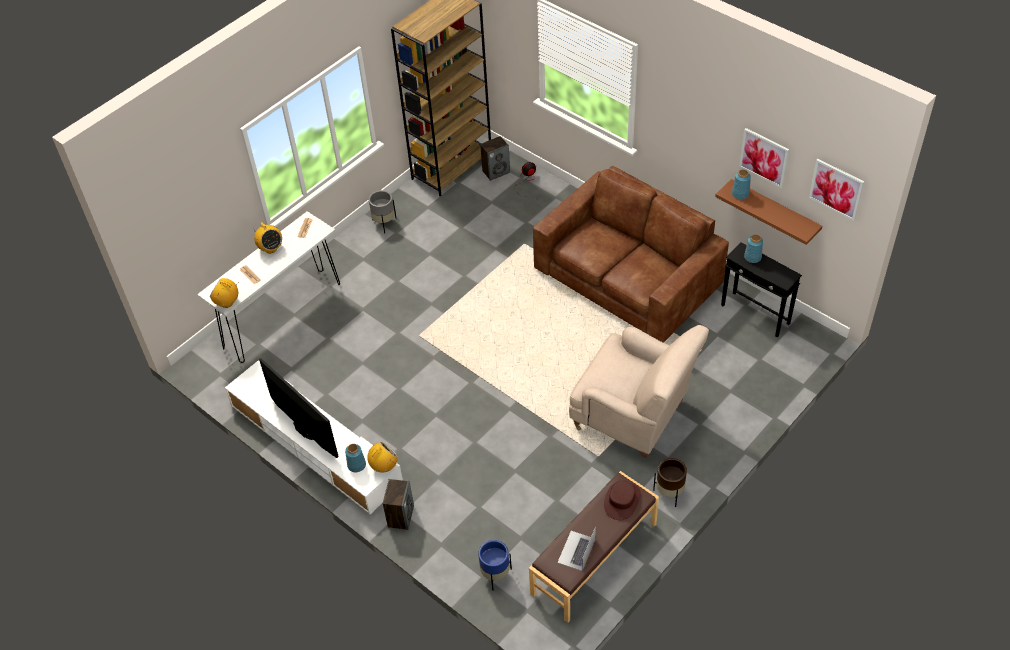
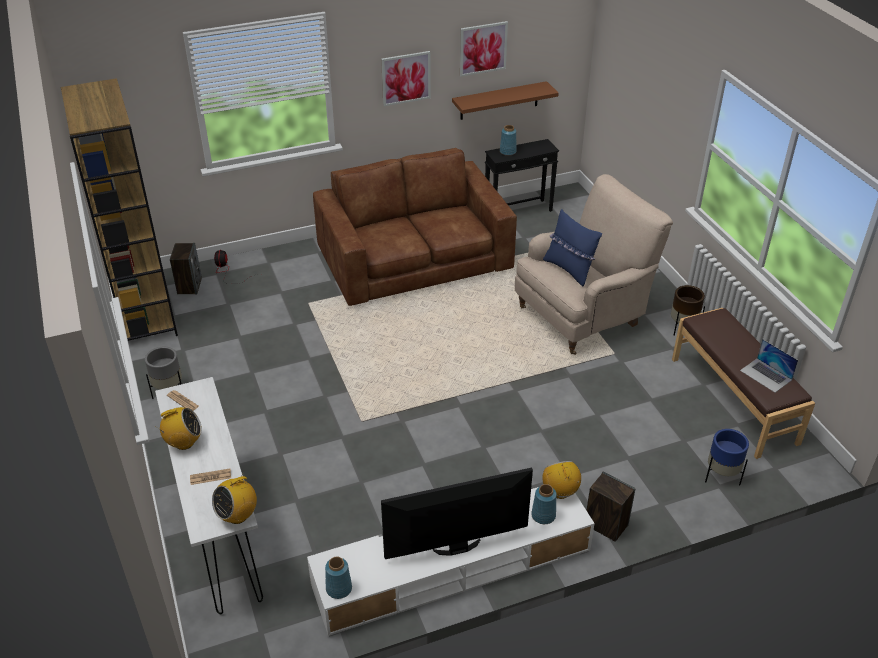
camera: 65 degrees left, 10 degrees down
brown hat [604,481,641,520] -> none
blue vase [732,169,751,199] -> blue vase moved to [325,557,352,599]
picture [809,159,864,221] -> picture moved to [381,51,431,106]
none -> blue pillow [543,209,602,287]

